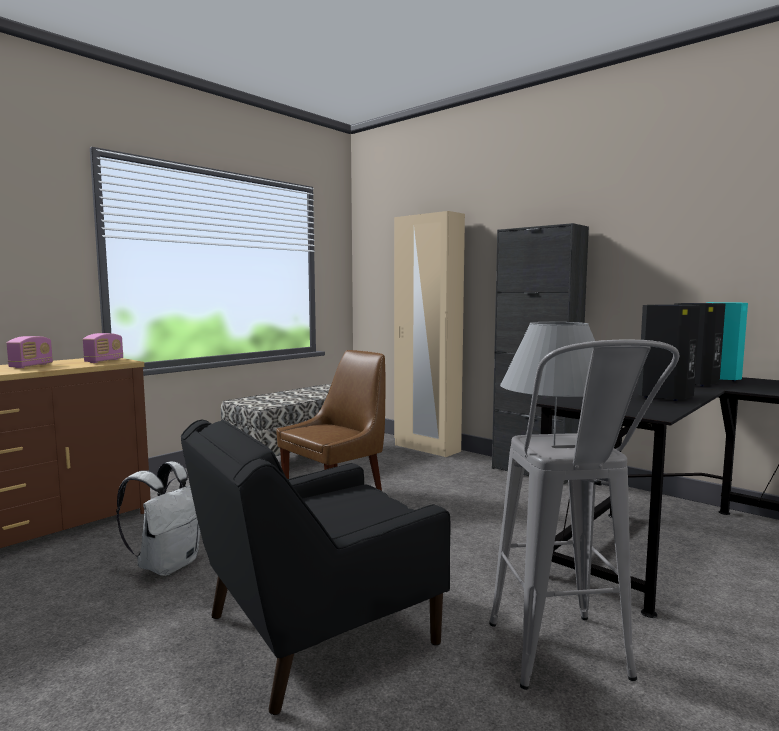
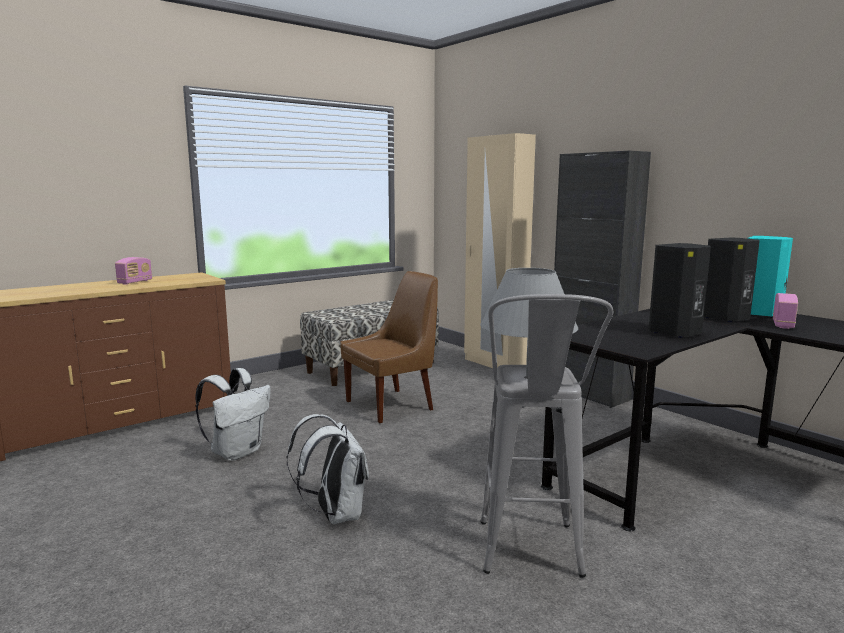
camera: 10 degrees right, 5 degrees up
radio [83,333,123,363] -> radio moved to [773,293,798,329]
black armchair [181,420,451,715] -> white backpack [286,414,369,524]

